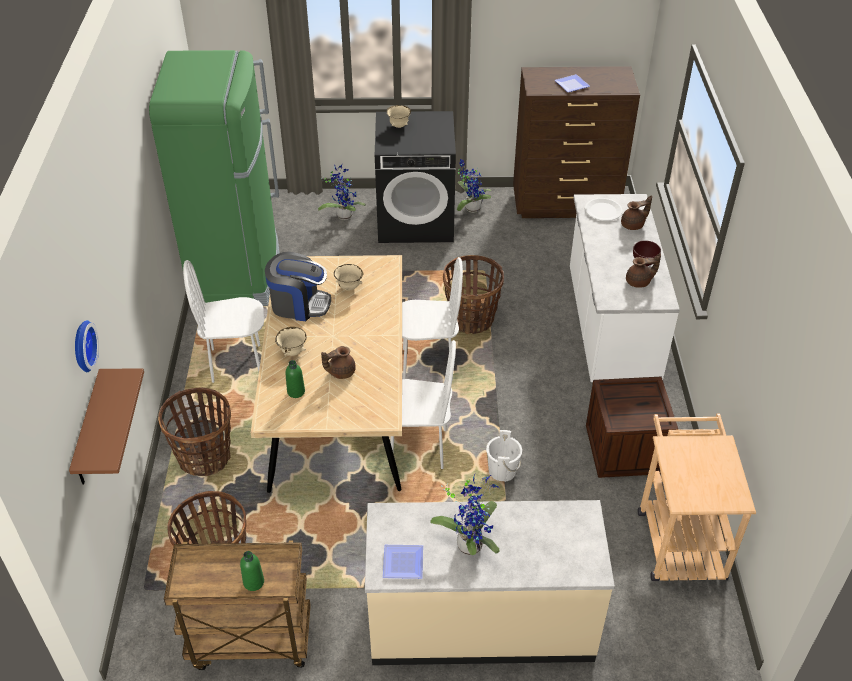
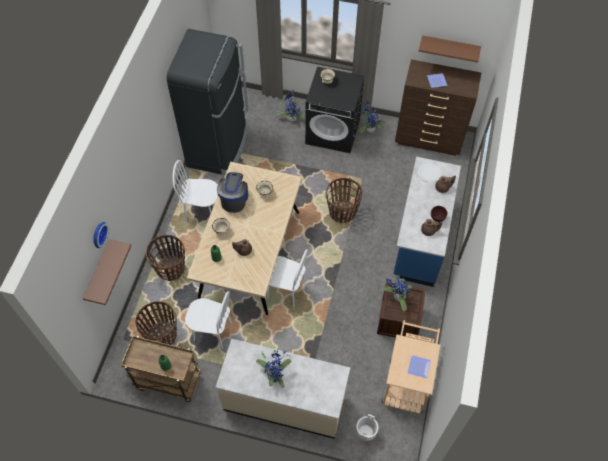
camera: 15 degrees right, 15 degrees up
green fridge [149,50,280,306] -> black fridge [167,29,248,175]
coffee machine [265,252,331,321] -> coffee machine turned 105 degrees counterclockwise [217,172,248,213]
plate [383,545,423,579] -> plate moved to [408,355,431,378]
white chair [402,257,463,381] -> white chair moved to [185,291,232,349]
white bucket [486,430,522,482] -> white bucket moved to [356,414,378,441]
white counter [570,194,680,382] -> blue counter [394,157,461,287]
none -> potted plant [382,278,412,311]
none -> brown shelf [418,35,481,63]

